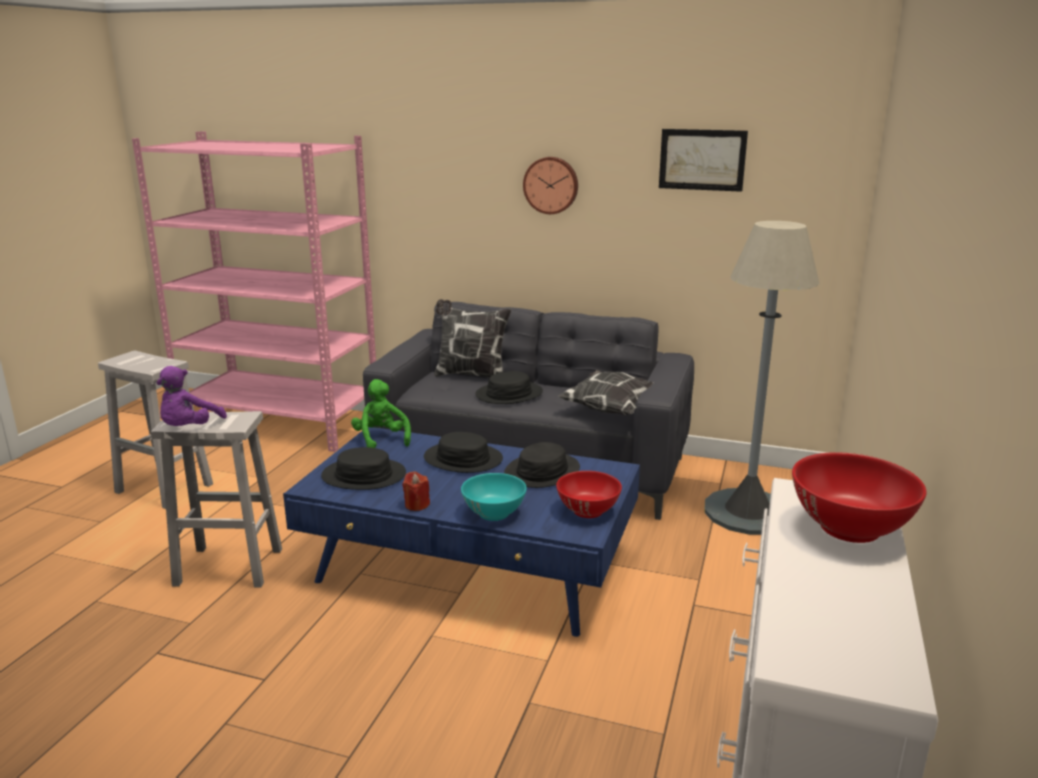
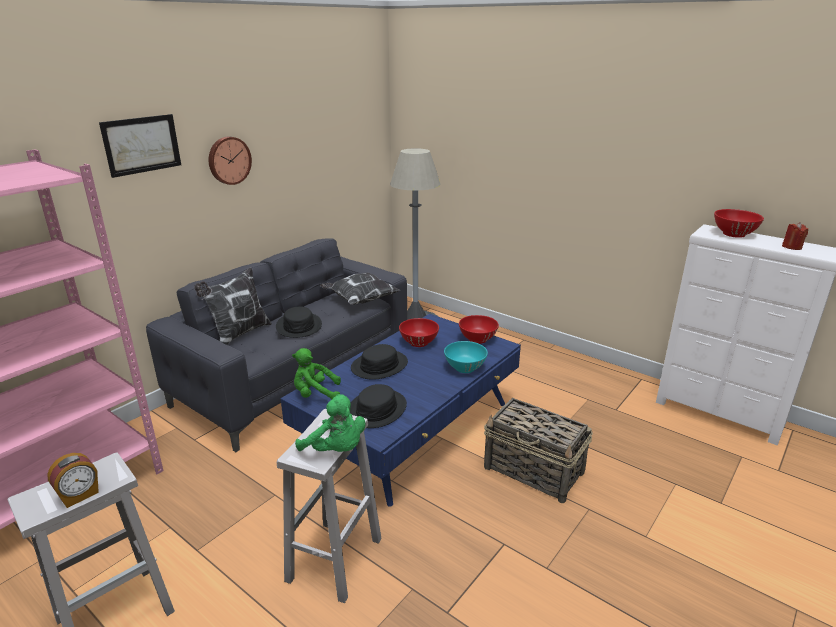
camera: 70 degrees left, 5 degrees up
purple plush toy [157,366,227,426] -> green plush toy [295,394,365,452]
red candle [403,471,430,511] -> red candle moved to [782,222,808,250]
black hat [504,442,580,488] -> red bowl [399,318,439,347]
picture [659,129,748,192] -> picture moved to [99,114,181,178]
none -> alarm clock [47,453,99,508]
none -> basket [484,398,593,503]

